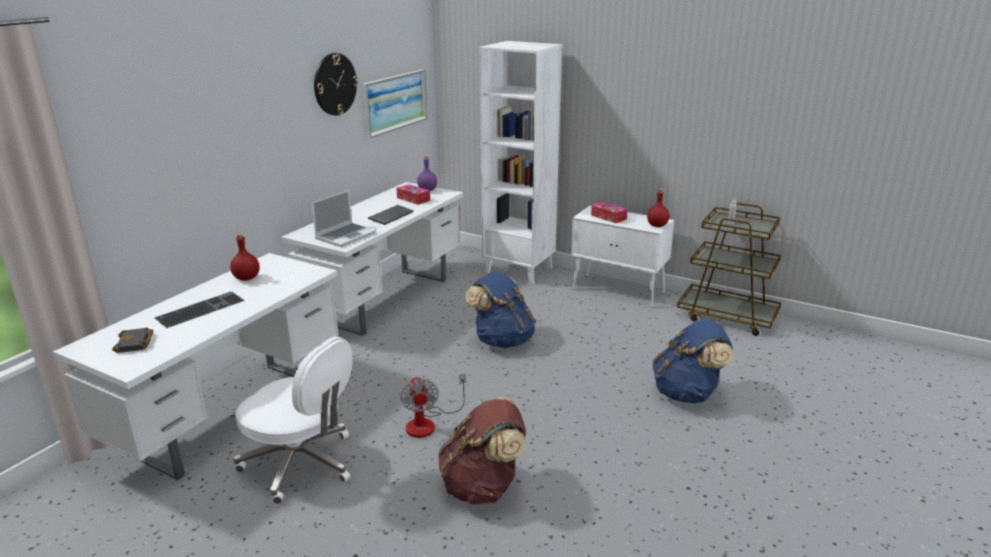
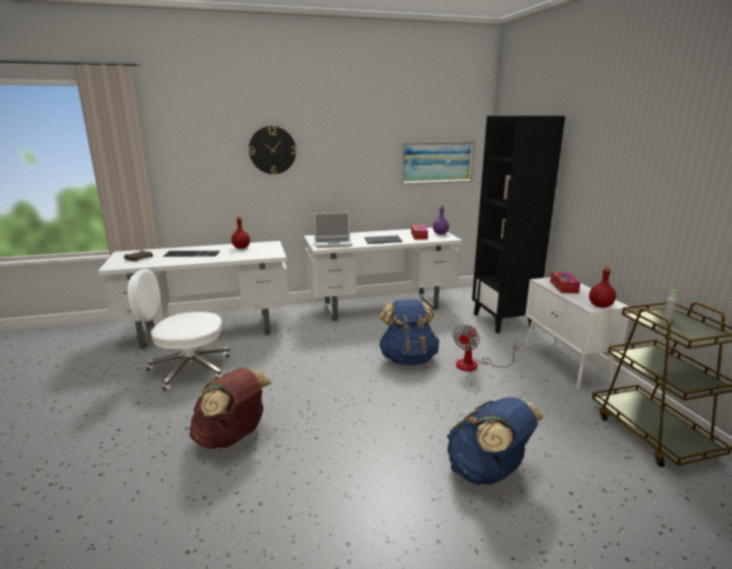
camera: 45 degrees right, 5 degrees down
white office chair [234,336,353,504] -> white office chair turned 105 degrees clockwise [128,269,230,392]
wall clock [314,53,358,115] -> wall clock moved to [249,126,296,174]
fan [401,374,466,438] -> fan moved to [453,325,519,371]
white bookcase [479,41,562,284] -> black bookcase [472,116,565,334]

